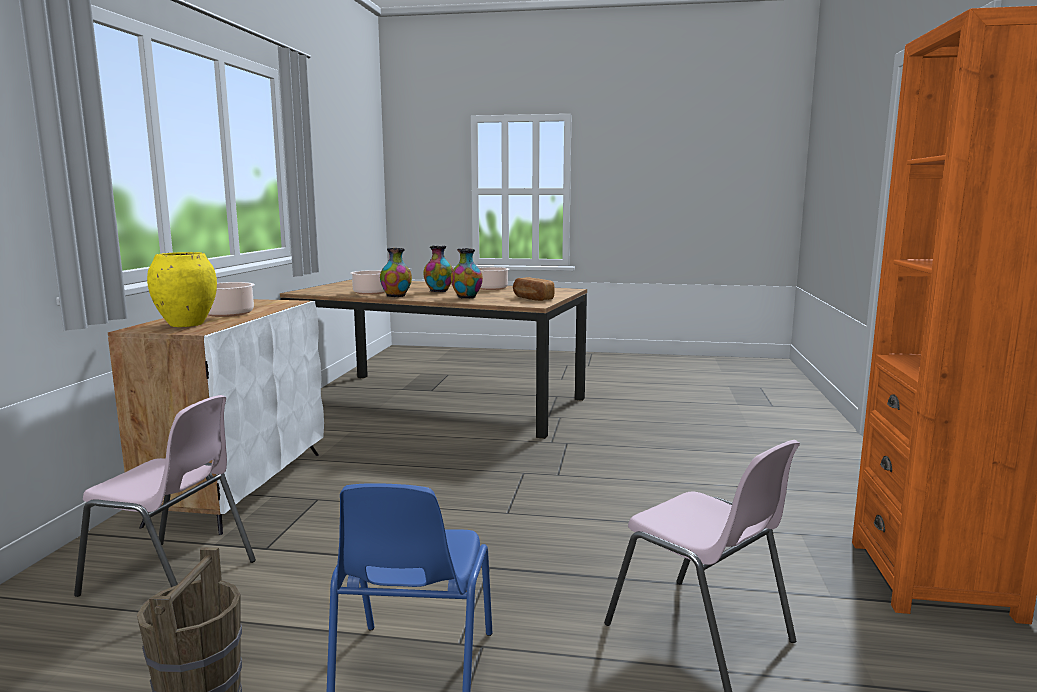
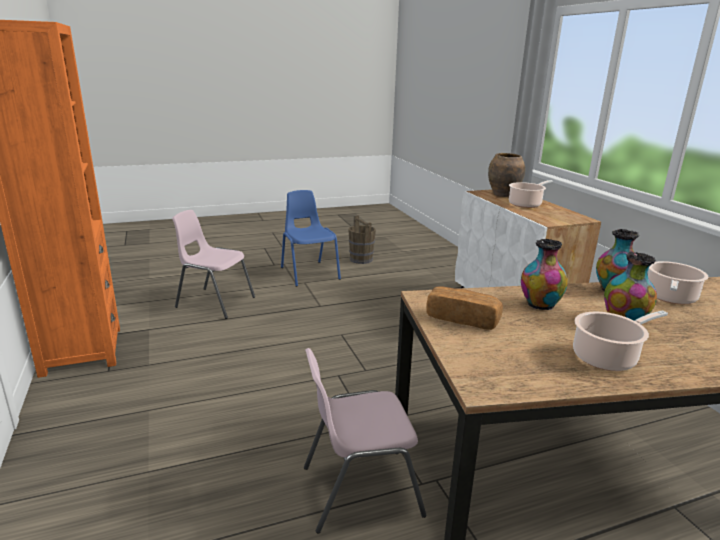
camera: 150 degrees right, 10 degrees up
pink chair [74,395,256,597] -> pink chair moved to [304,348,427,534]
yellow vase [147,252,217,327] -> brown vase [488,153,525,197]

